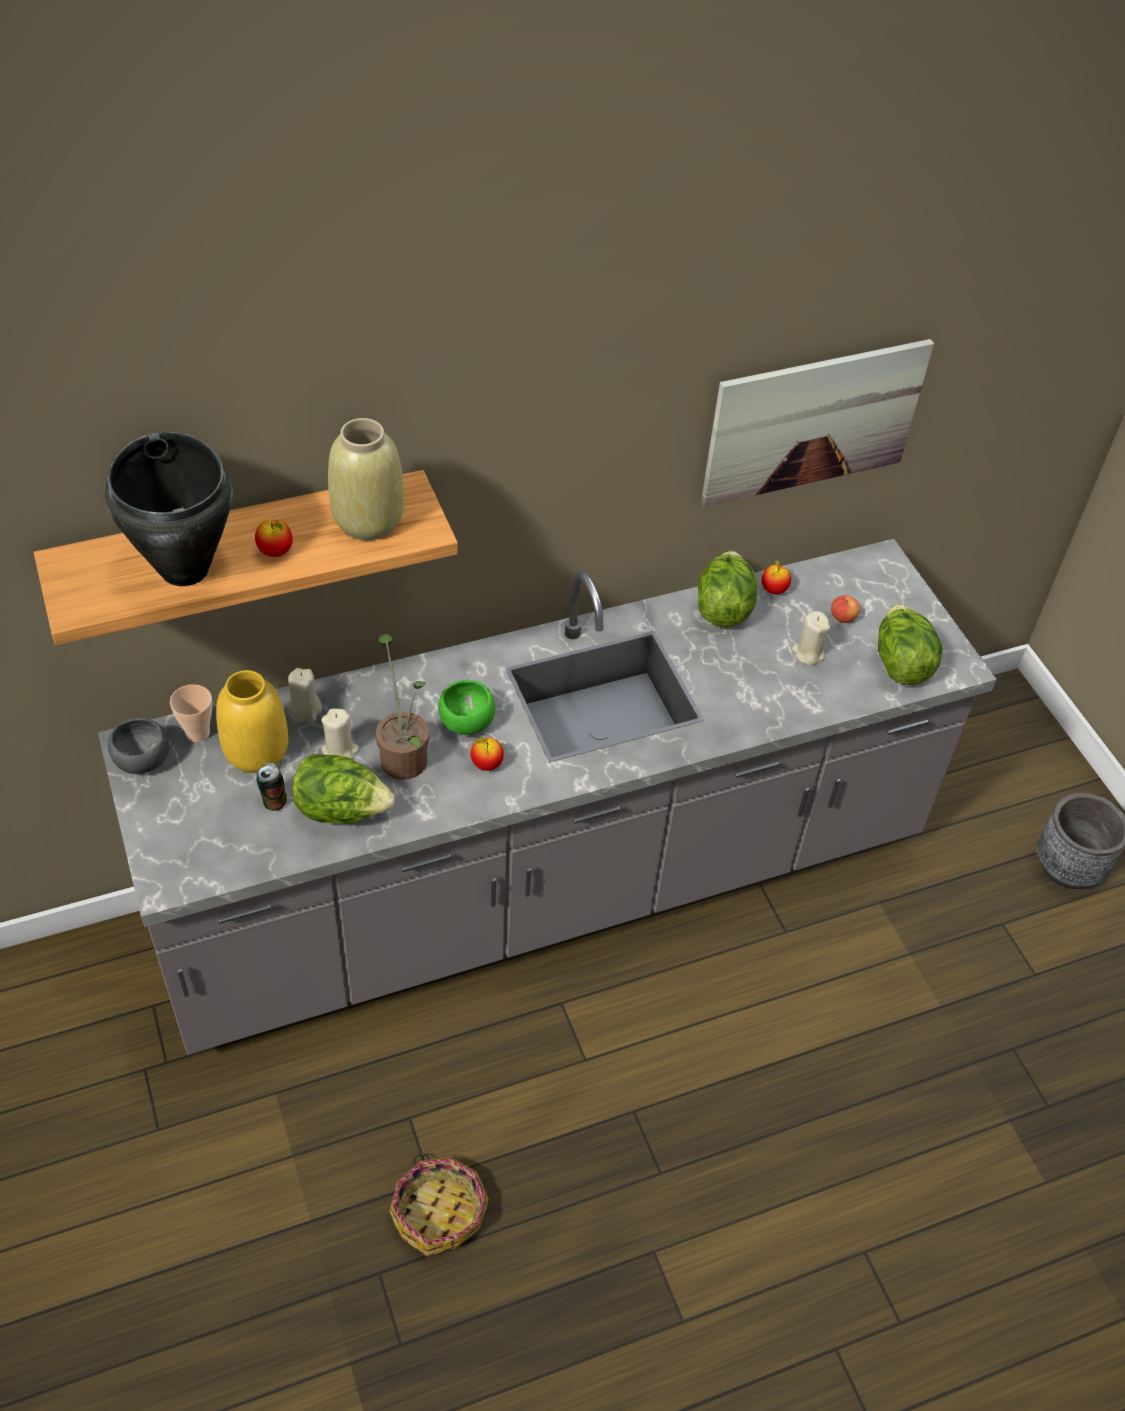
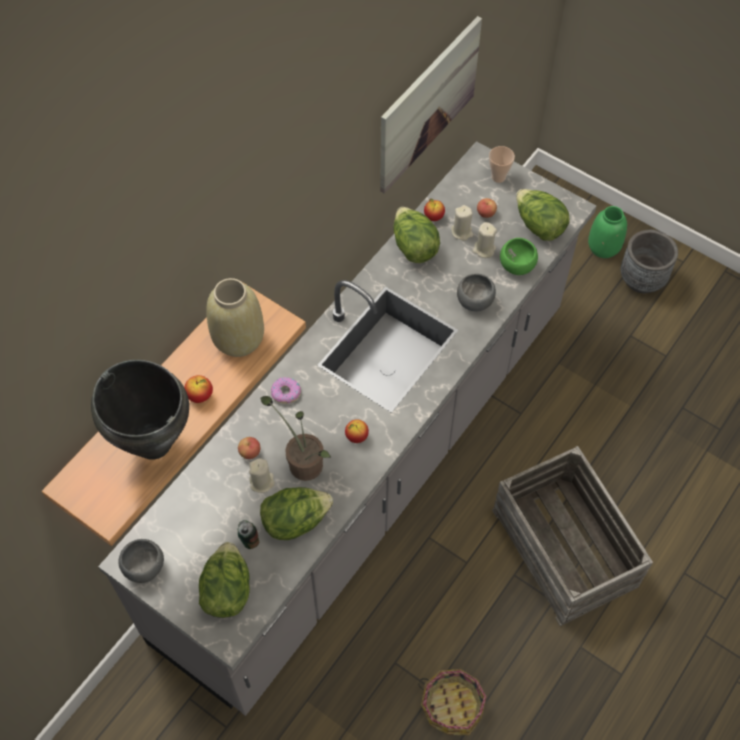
camera: 30 degrees left, 10 degrees up
cup [170,684,212,742] -> cup moved to [489,146,515,183]
yellow vase [216,670,288,773] -> none
beige candle [288,668,322,722] -> beige candle moved to [451,205,473,241]
green bowl [438,680,495,735] -> green bowl moved to [500,238,538,275]
none -> lettuce [199,542,250,618]
none -> apple [238,437,260,459]
none -> donut [271,377,301,404]
none -> grey bowl [457,273,496,312]
none -> crate [492,446,653,626]
none -> green vase [588,206,627,258]

